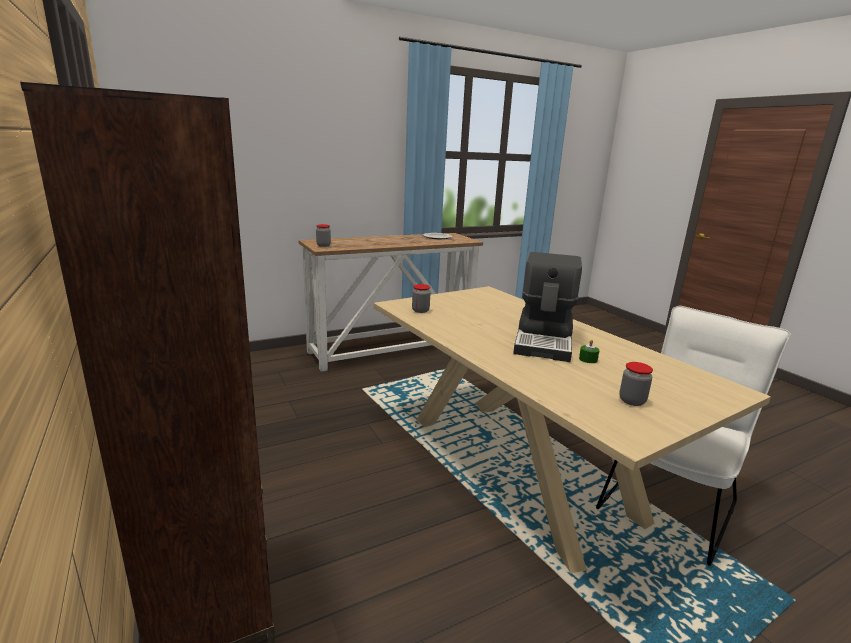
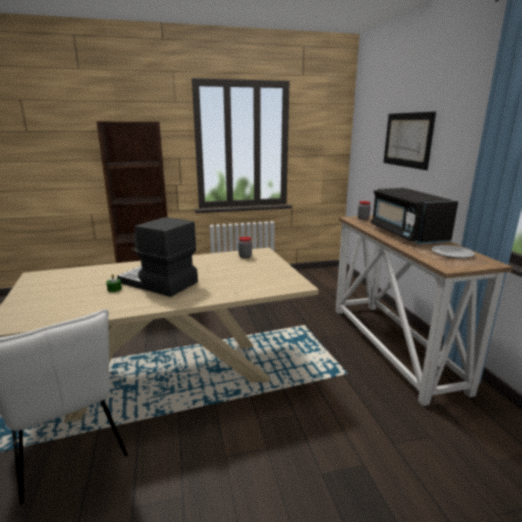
camera: 105 degrees right, 0 degrees up
jar [619,362,653,406] -> none
none -> black microwave [371,188,458,245]
none -> picture [383,112,436,170]

